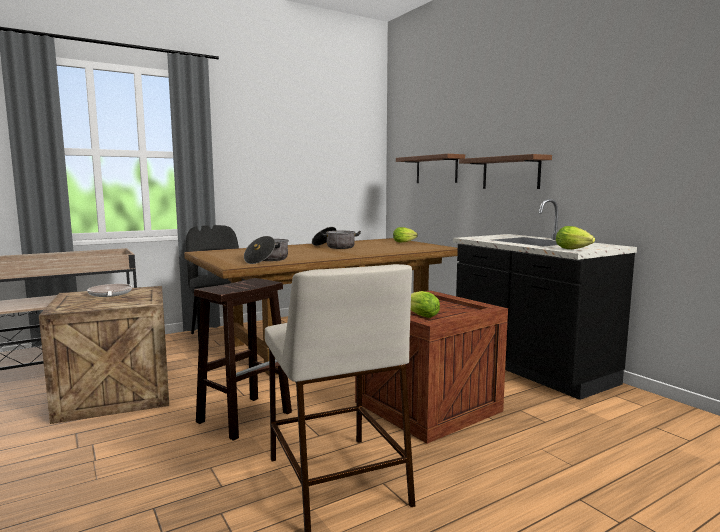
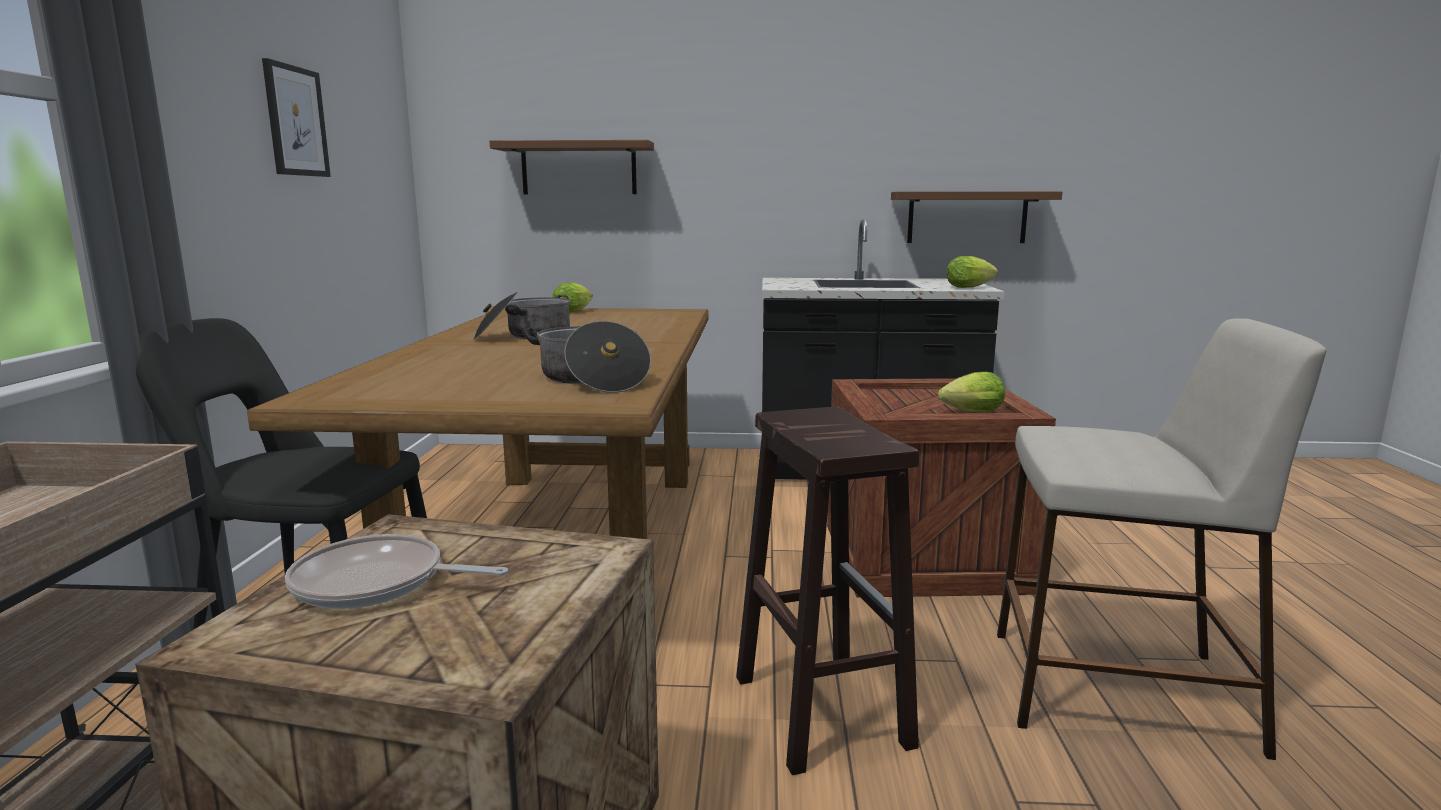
camera: 55 degrees left, 5 degrees up
brown shelf [459,154,552,189] -> brown shelf moved to [891,191,1062,243]
none -> picture [262,58,331,177]

